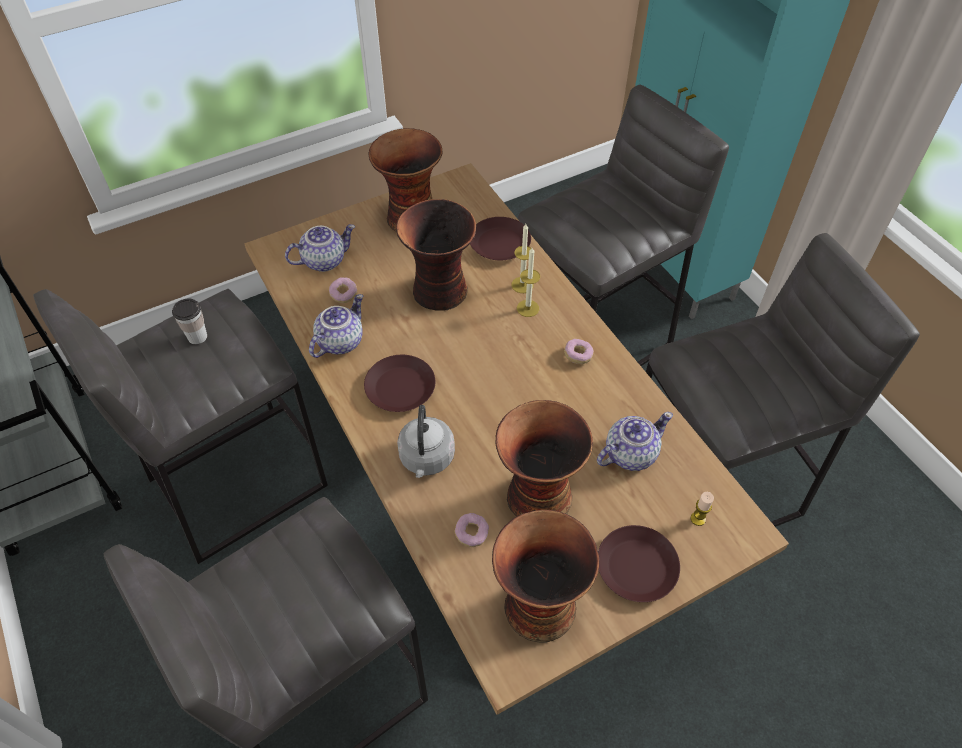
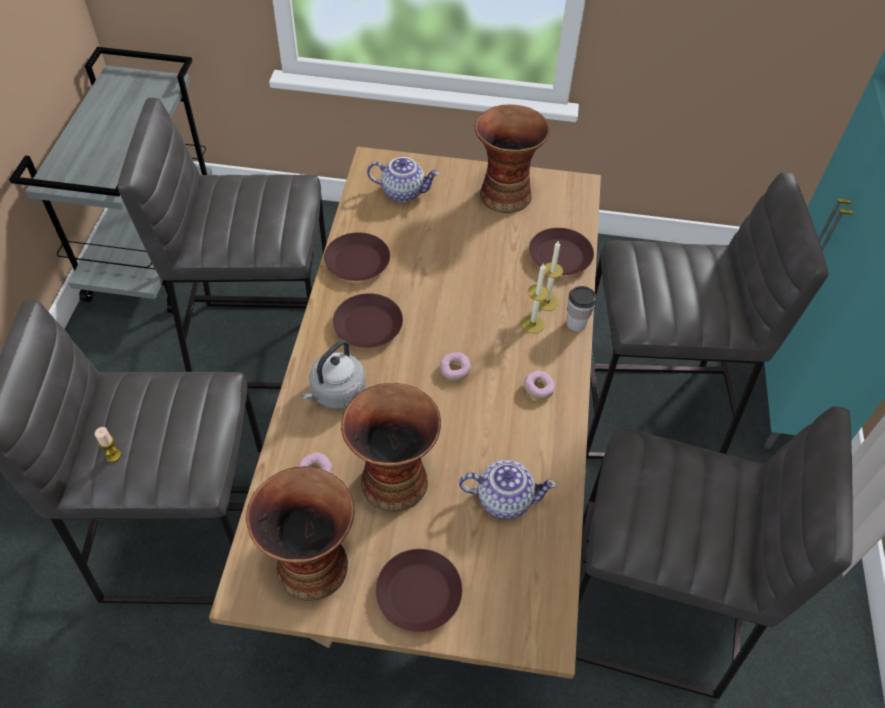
camera: 35 degrees right, 0 degrees up
cup [172,299,207,344] -> cup moved to [567,286,597,332]
teapot [309,294,363,358] -> brown plate [324,232,390,281]
donut [329,277,357,303] -> donut moved to [440,352,471,381]
vase [396,199,476,311] -> none
candle [690,492,714,526] -> candle moved to [95,427,121,462]

